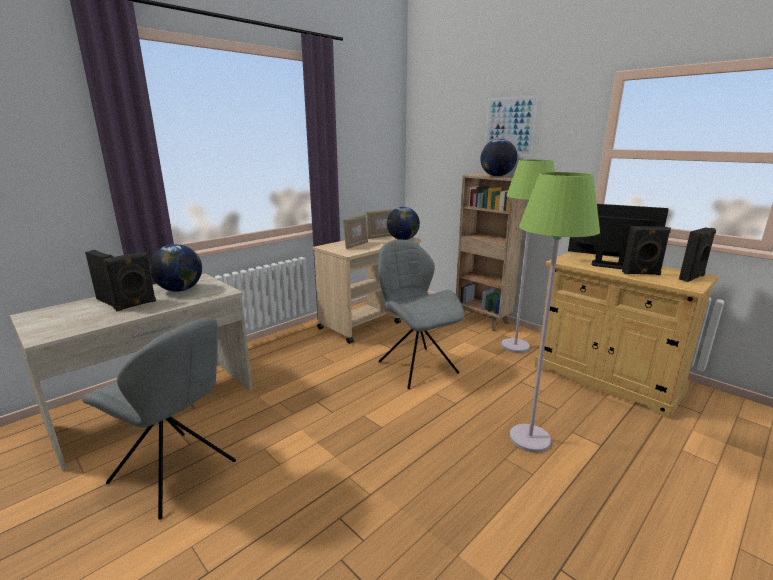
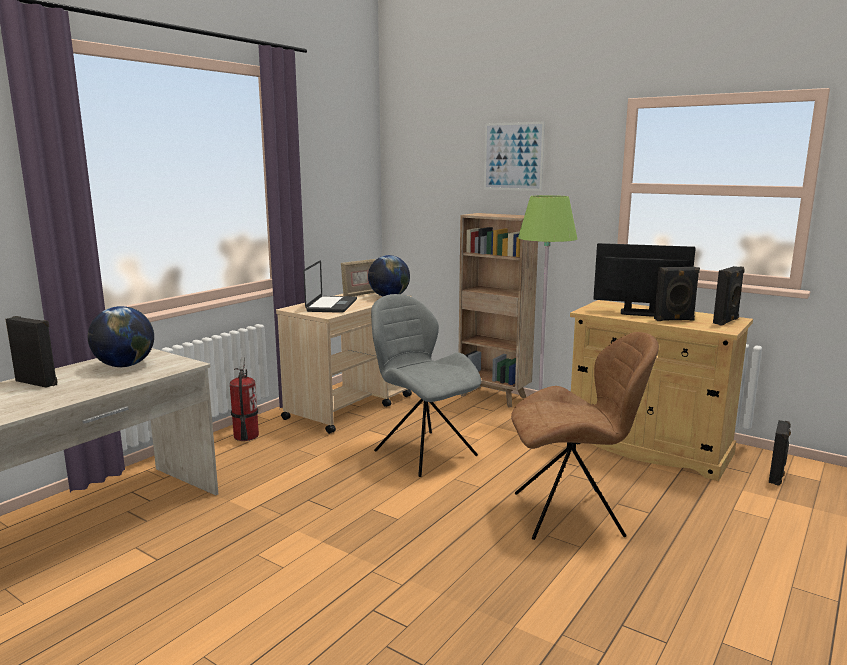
camera: 10 degrees left, 5 degrees down
grey chair [82,317,236,520] -> none
black speaker [103,252,156,311] -> black speaker moved to [769,420,791,486]
picture frame [343,214,368,249] -> laptop [304,260,357,313]
globe [480,139,517,176] -> none
green floor lamp [510,172,600,453] -> brown chair [511,332,659,540]
none -> fire extinguisher [230,357,259,441]

